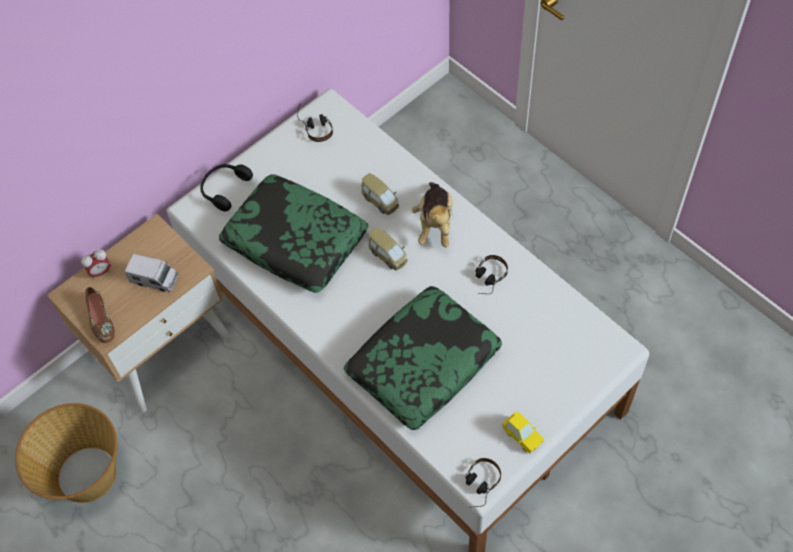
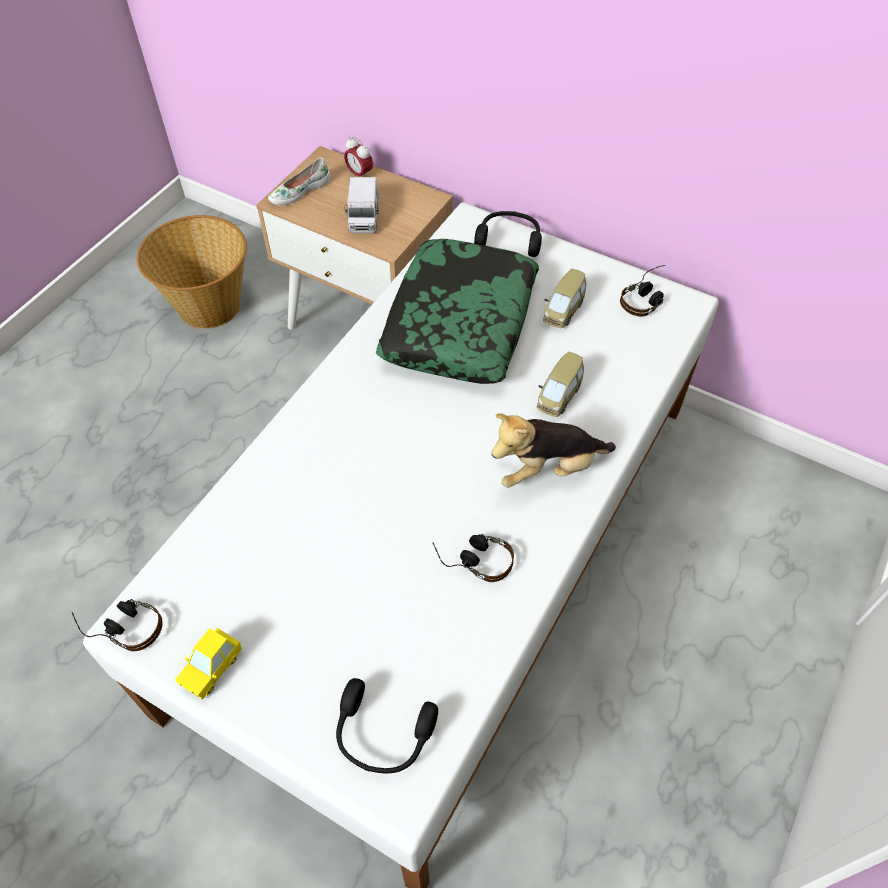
camera: 70 degrees right, 5 degrees down
brown shoe [85,287,115,343] -> white shoe [268,157,330,206]
pillow [344,286,502,430] -> none
toy car [369,227,408,271] -> toy car moved to [543,268,586,328]
none -> black headphones [336,678,438,773]

